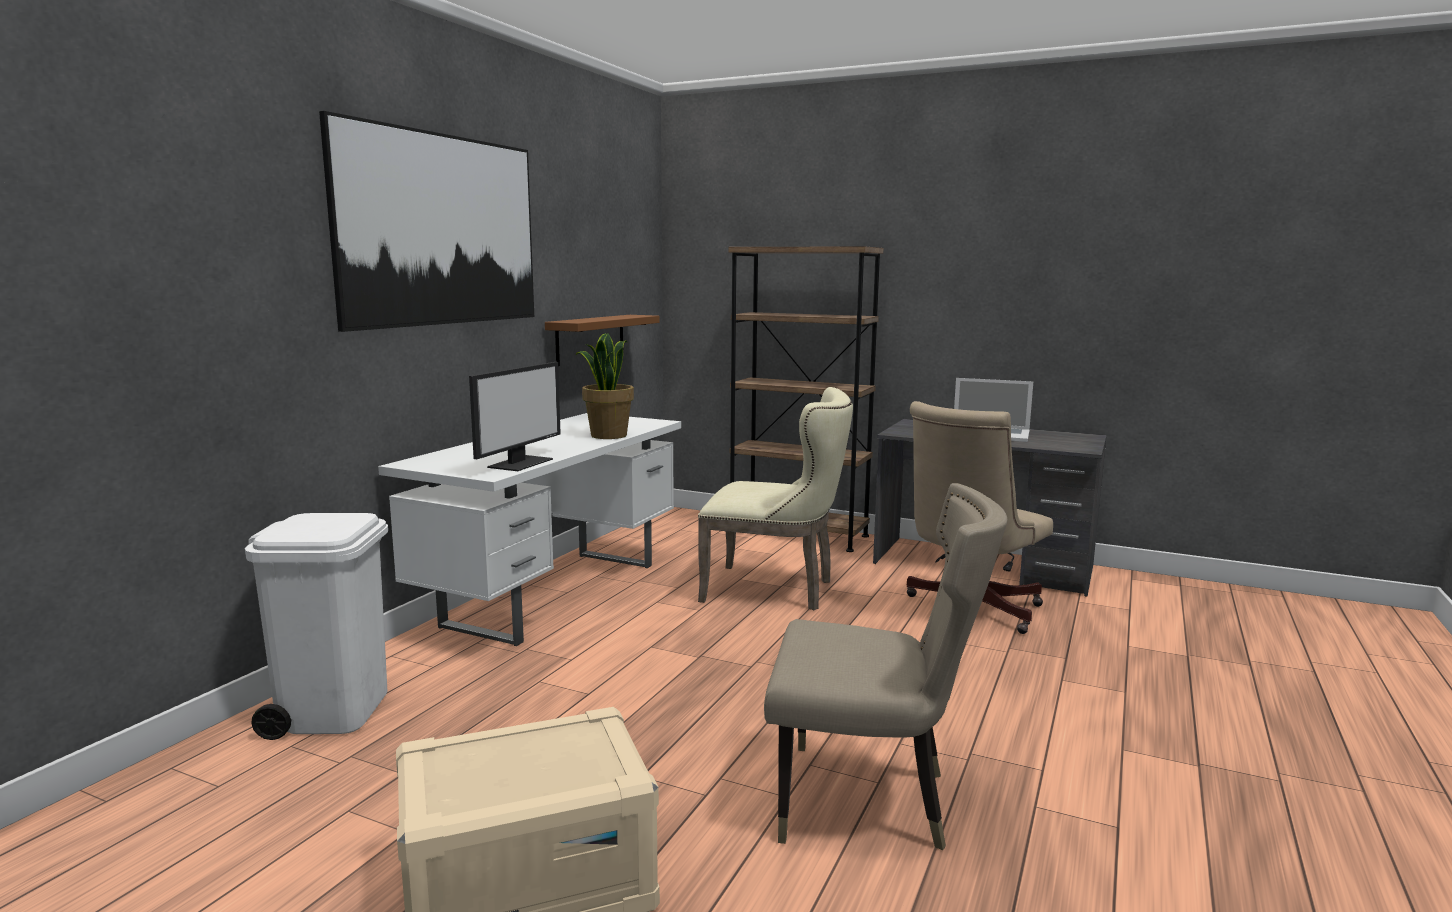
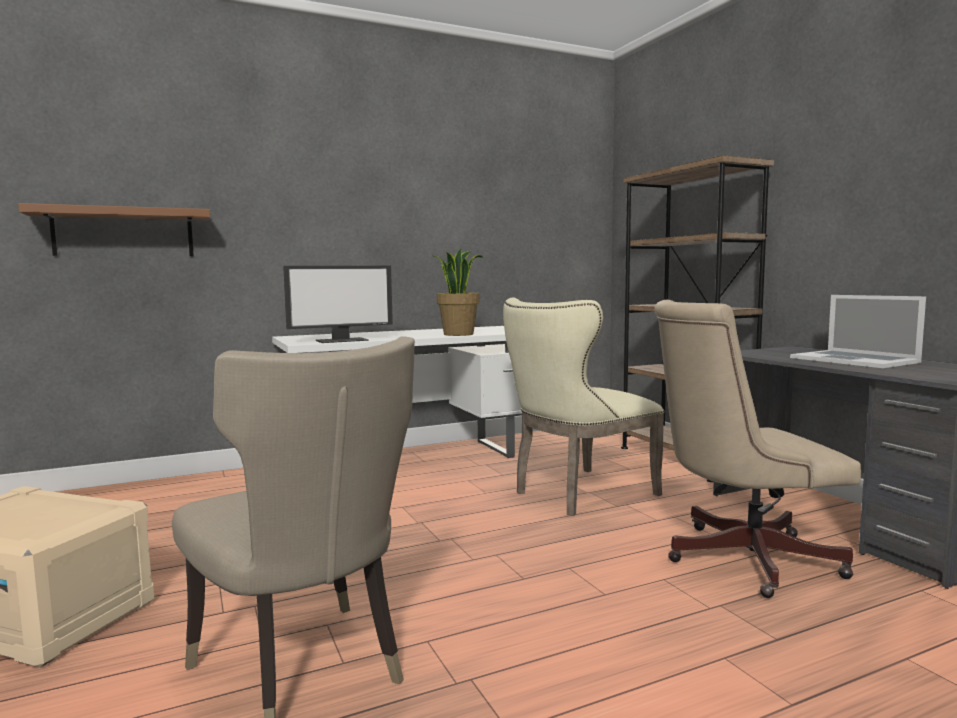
camera: 40 degrees right, 5 degrees down
white trash can [245,513,388,740] -> none
picture [319,111,534,332] -> none
brown shelf [545,315,660,366] -> brown shelf moved to [18,203,210,256]
beige chair [698,387,853,610] -> beige chair turned 90 degrees clockwise [503,298,664,516]

